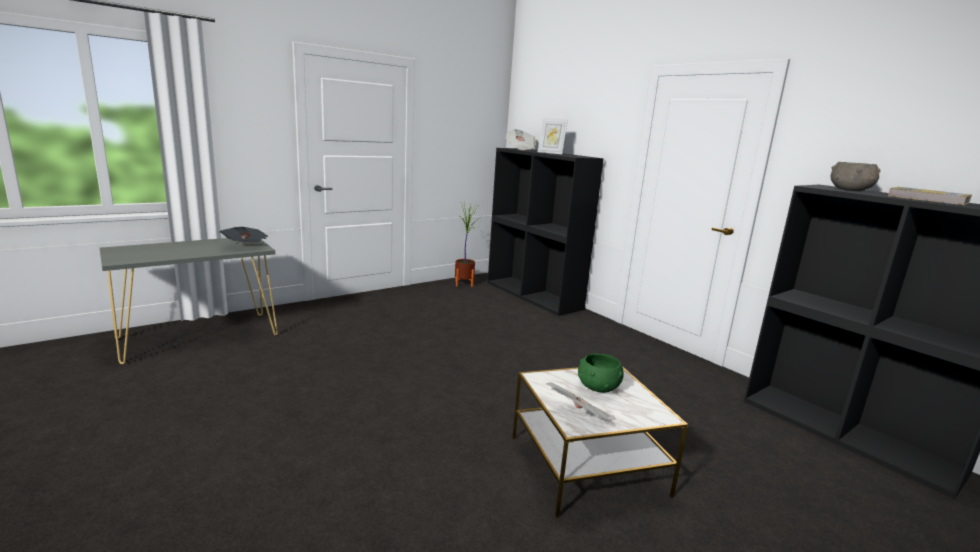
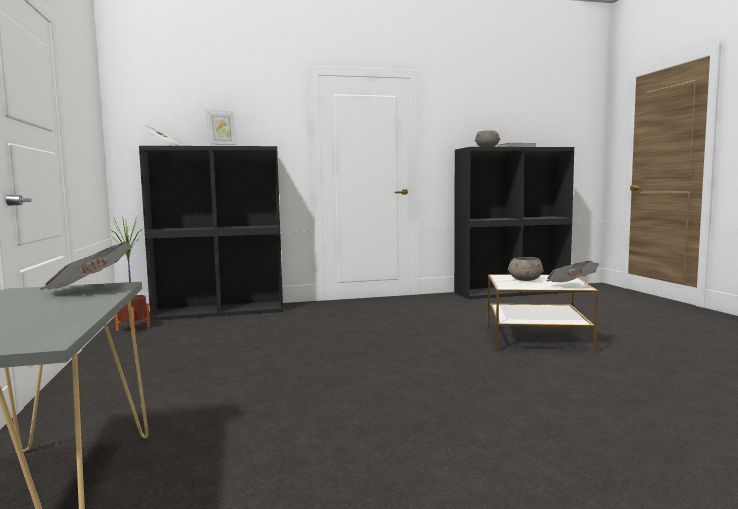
camera: 65 degrees left, 10 degrees down
green bowl [578,353,624,393] -> grey bowl [508,257,544,281]

